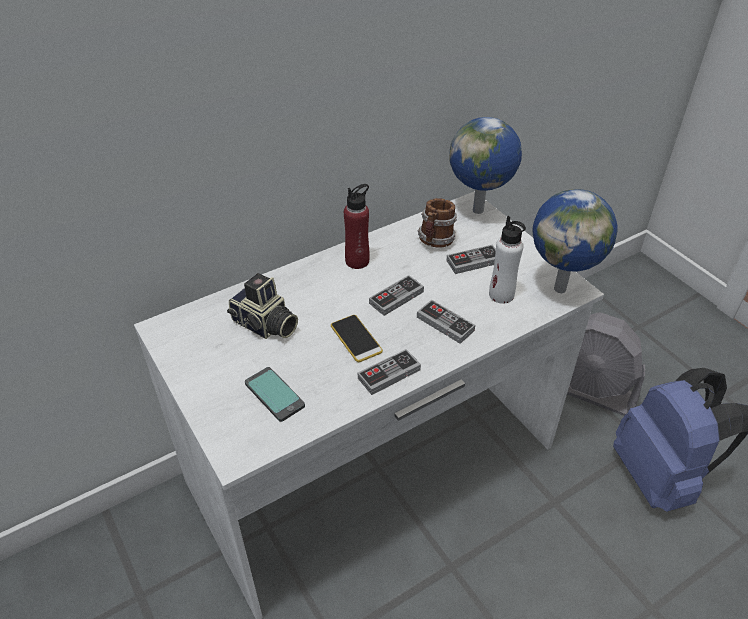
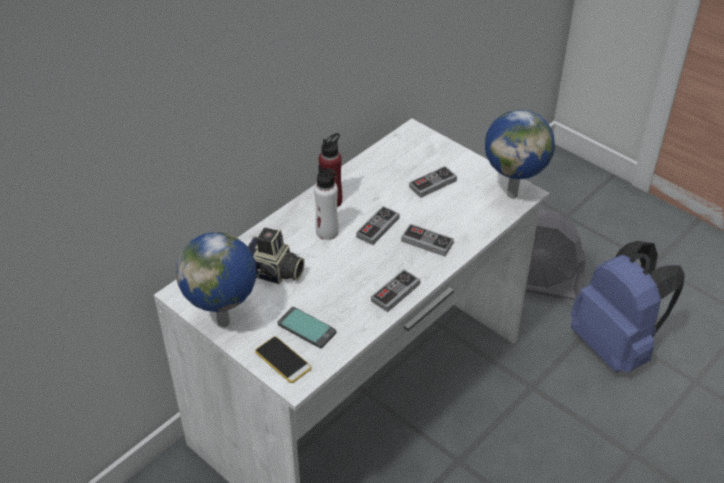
camera: 15 degrees left, 0 degrees up
phone [331,315,383,362] -> phone moved to [255,337,312,383]
mug [417,198,457,247] -> none
globe [449,117,522,214] -> globe moved to [176,232,256,328]
white bottle [489,216,526,304] -> white bottle moved to [314,165,339,240]

